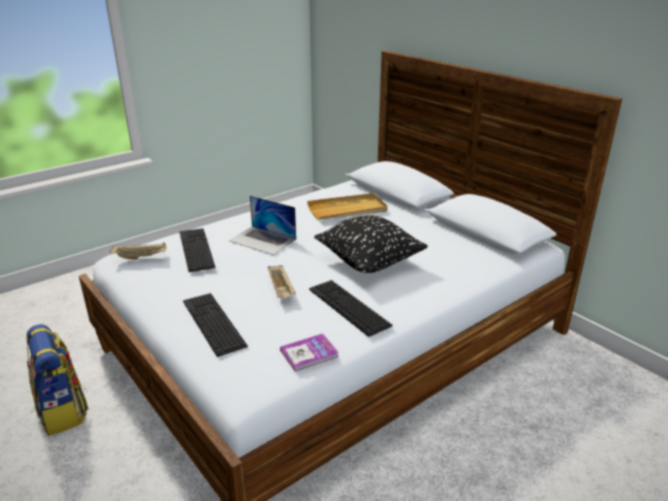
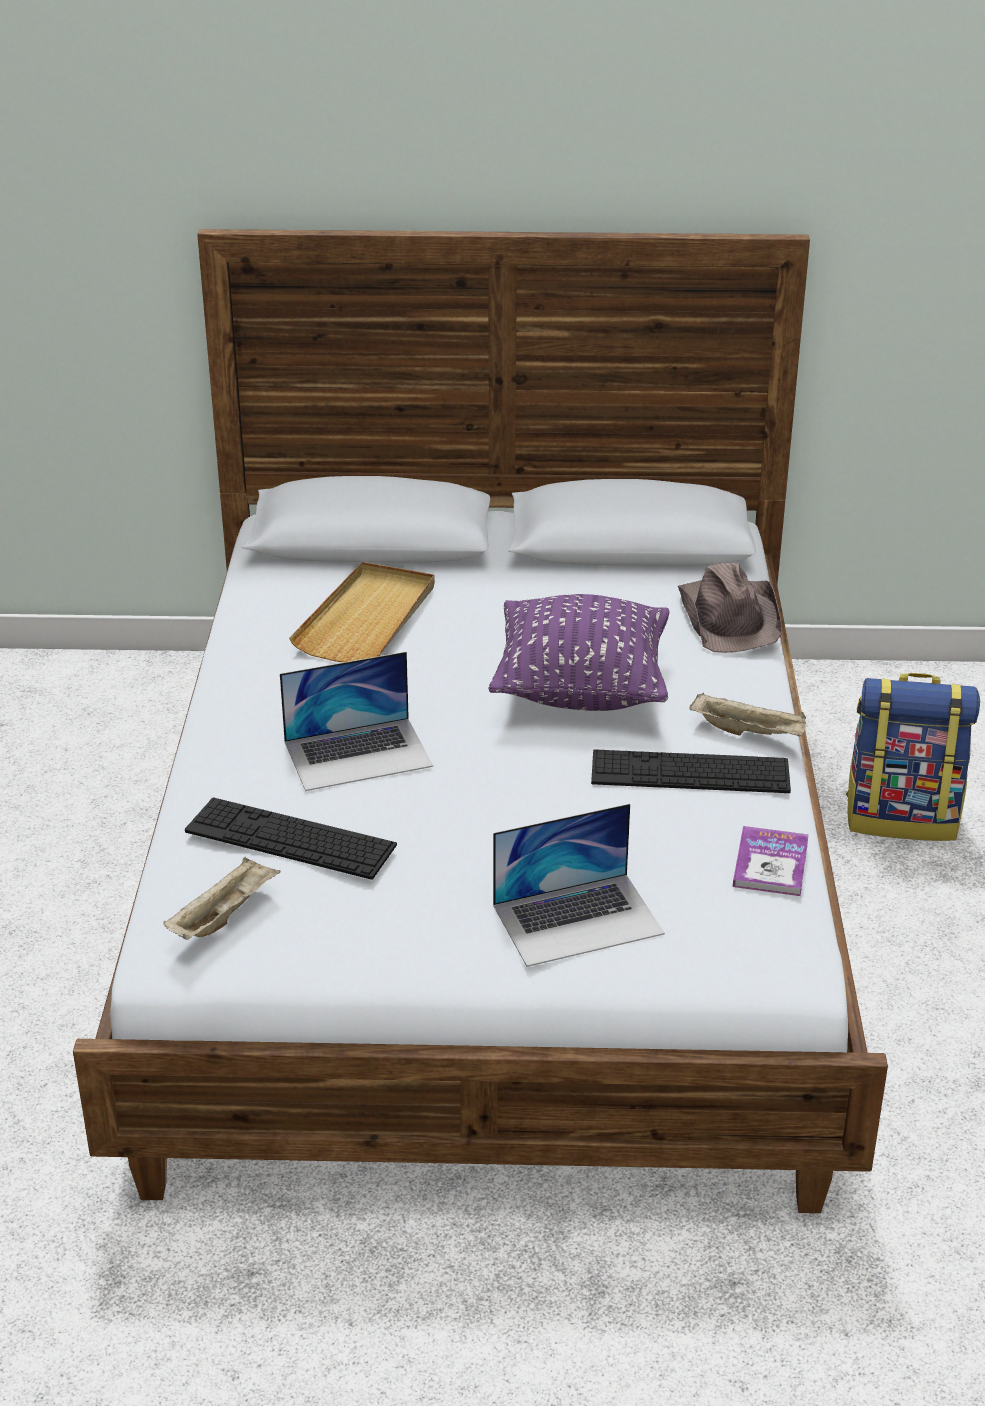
camera: 50 degrees left, 5 degrees up
backpack [26,324,89,436] -> backpack moved to [846,673,980,841]
keyboard [183,293,248,357] -> laptop [493,803,665,967]
beige tray [268,265,295,298] -> beige tray moved to [689,693,806,736]
black pillow [314,215,428,273] -> purple pillow [488,594,669,711]
none -> brown hat [678,563,782,653]

